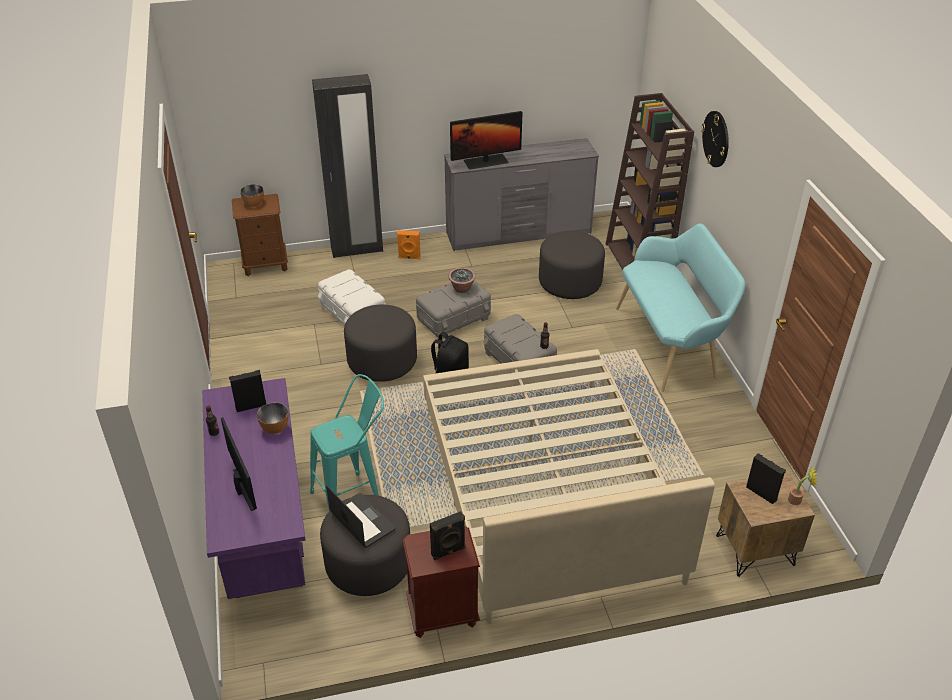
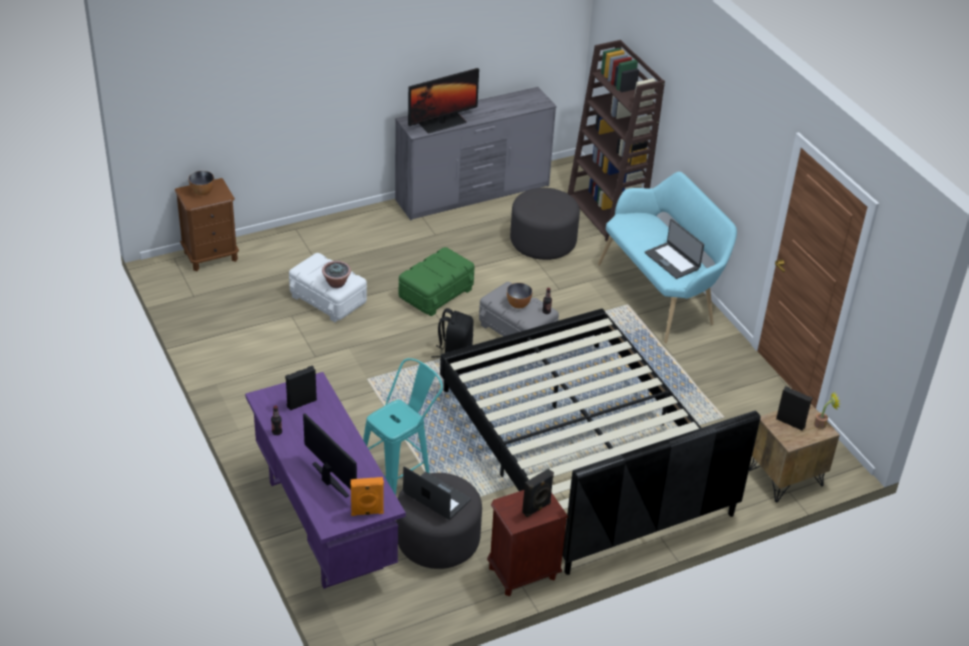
camera: 15 degrees left, 0 degrees up
bowl [257,403,289,434] -> bowl moved to [507,283,532,308]
black wardrobe [312,74,383,258] -> none
grey ottoman [344,305,417,382] -> none
orange speaker [397,230,420,259] -> orange speaker moved to [351,477,384,516]
grey storage box [416,280,491,339] -> green storage box [399,247,474,317]
beige bed [423,349,715,624] -> black bed [440,308,761,575]
potted plant [449,267,475,293] -> potted plant moved to [322,261,351,288]
wall clock [701,111,729,167] -> none
none -> laptop [645,219,704,279]

